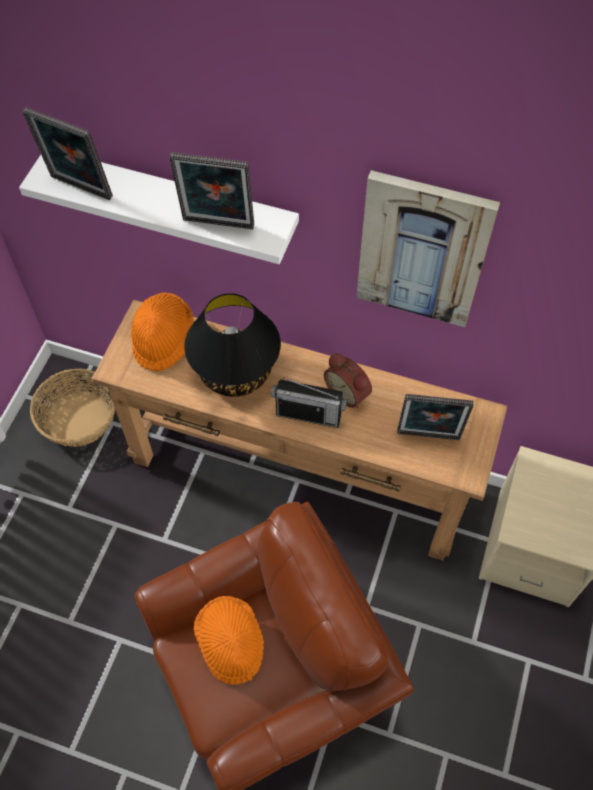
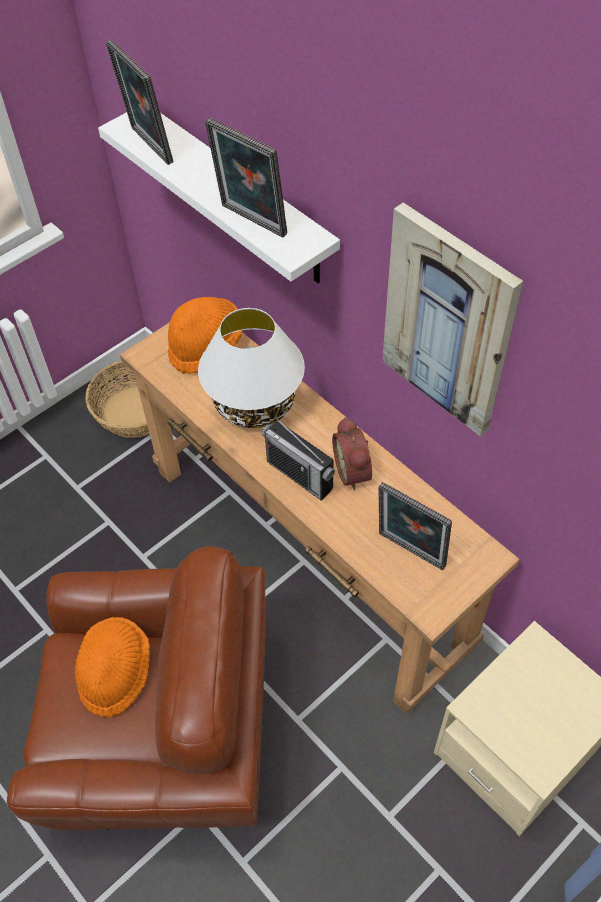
camera: 30 degrees right, 5 degrees down
black table lamp [184,293,281,397] -> white table lamp [198,308,305,428]

